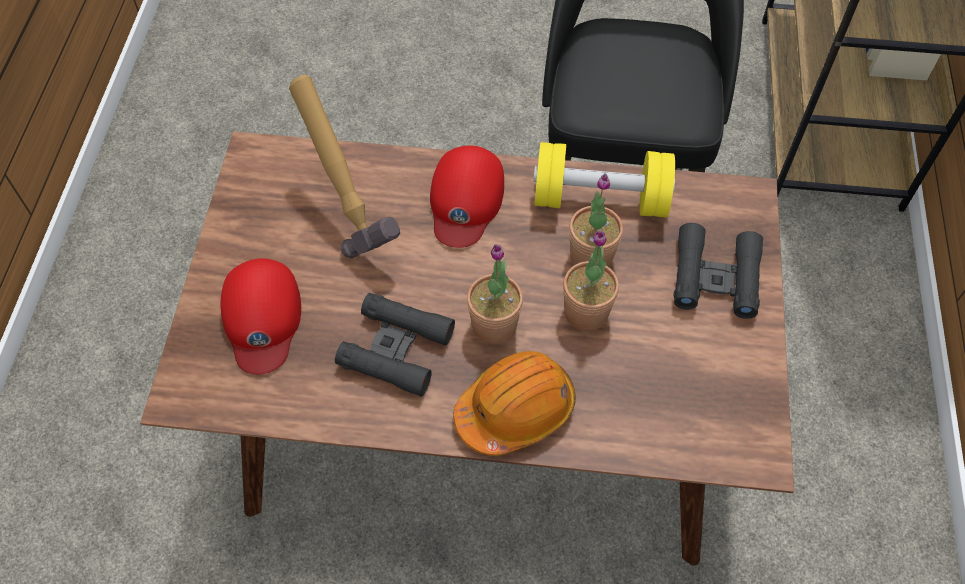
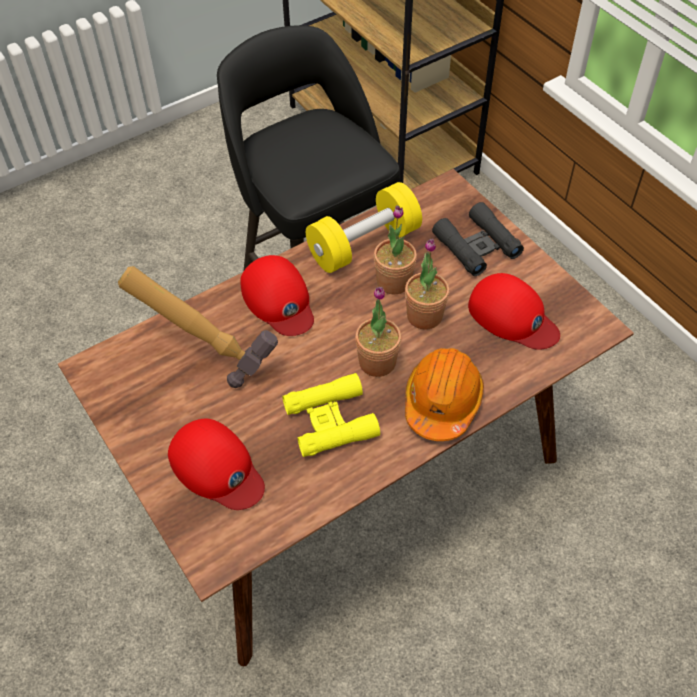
camera: 40 degrees left, 5 degrees down
black binoculars [335,293,455,397] -> yellow binoculars [282,373,380,457]
none -> red cap [468,273,560,350]

